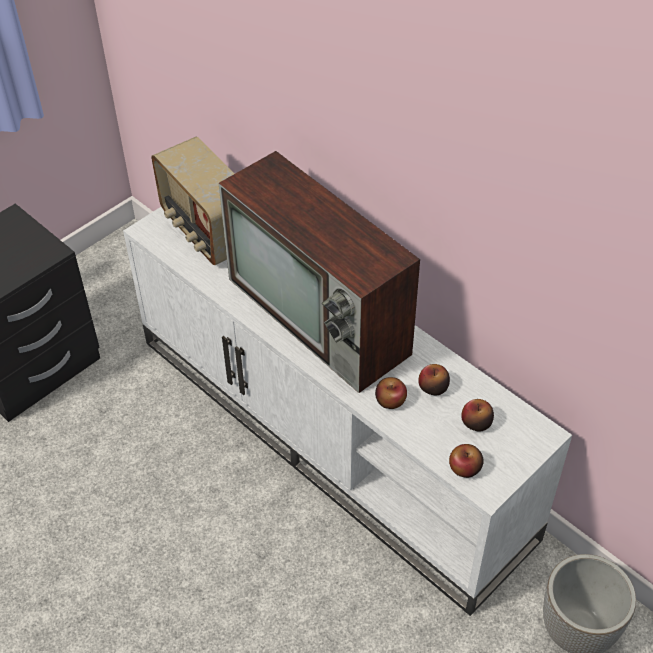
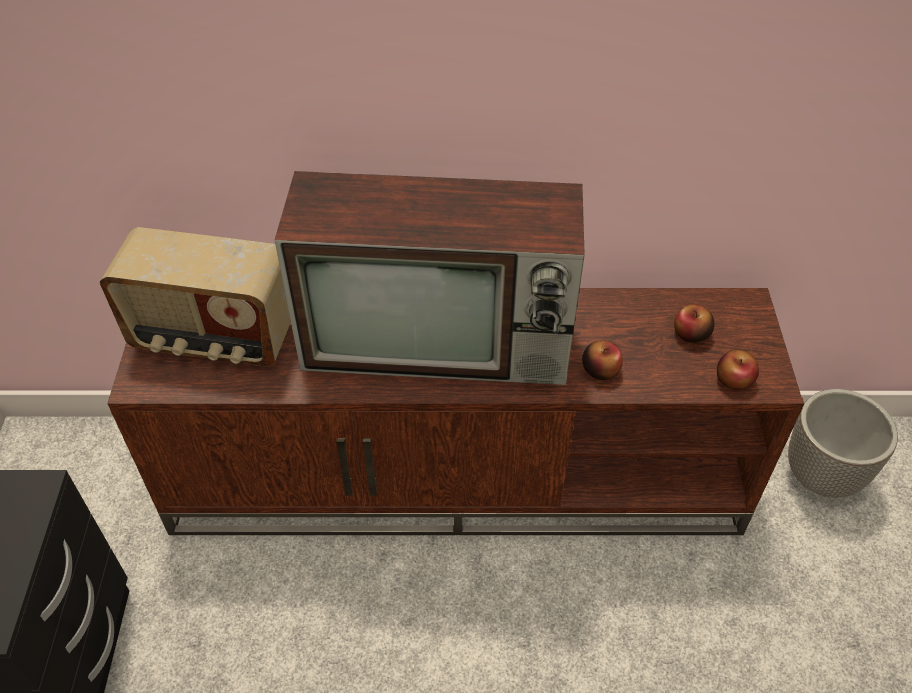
camera: 45 degrees left, 0 degrees up
white tv stand [123,207,572,616] -> brown tv stand [107,288,804,535]
apple [418,364,450,396] -> none

